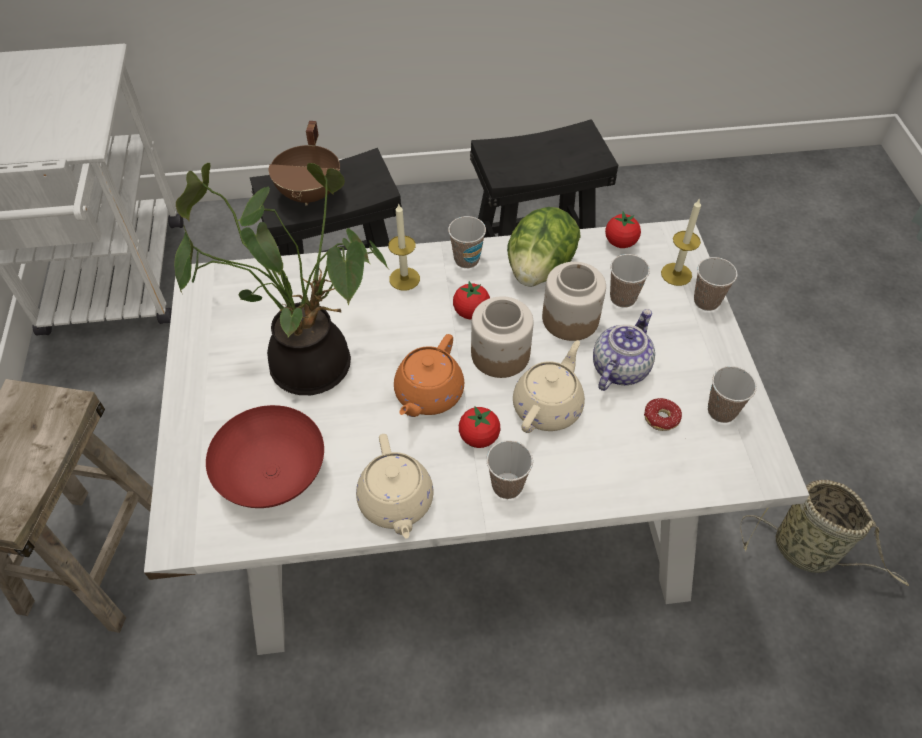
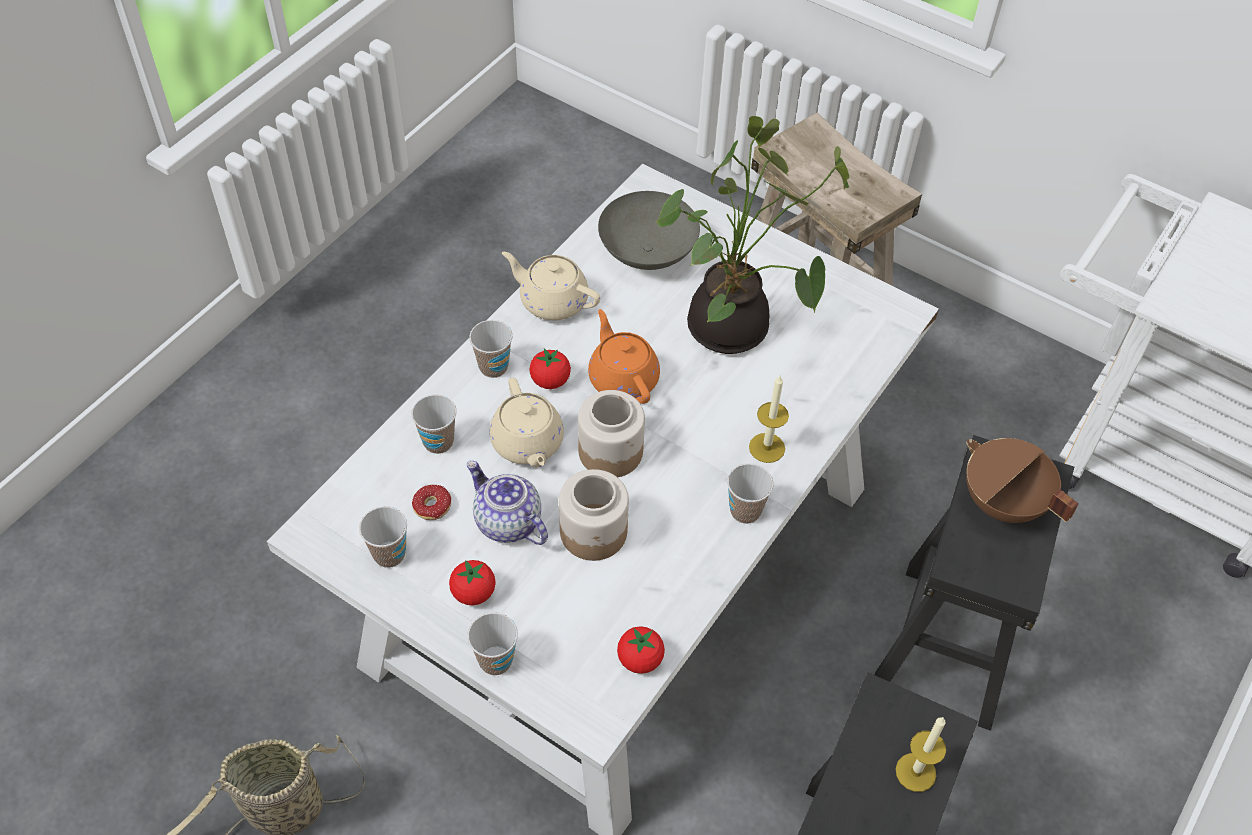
camera: 130 degrees right, 0 degrees up
red bowl [206,405,324,508] -> grey bowl [598,191,700,270]
tomato [453,281,490,319] -> tomato moved to [449,560,496,606]
lettuce [507,207,581,287] -> none
teapot [593,309,655,391] -> teapot turned 150 degrees clockwise [467,461,548,545]
cup [610,254,650,308] -> cup moved to [411,394,457,454]
candle [661,198,701,286] -> candle moved to [896,717,946,792]

